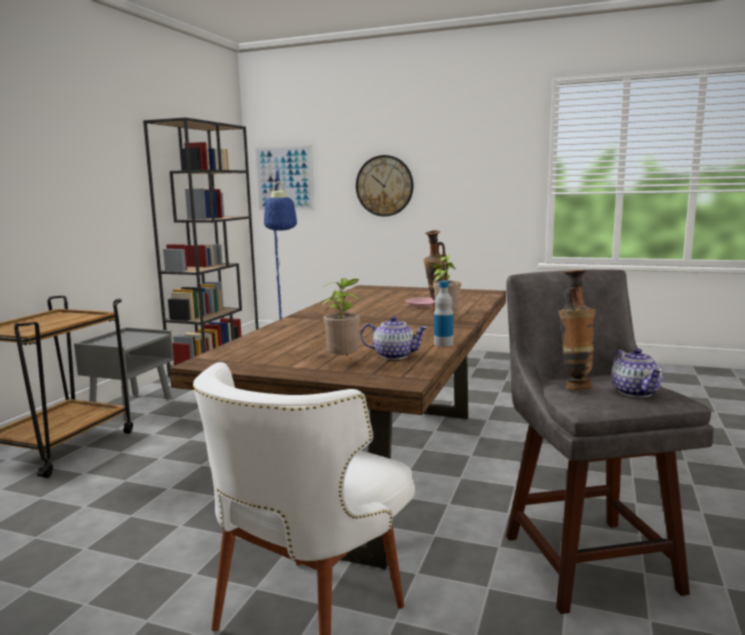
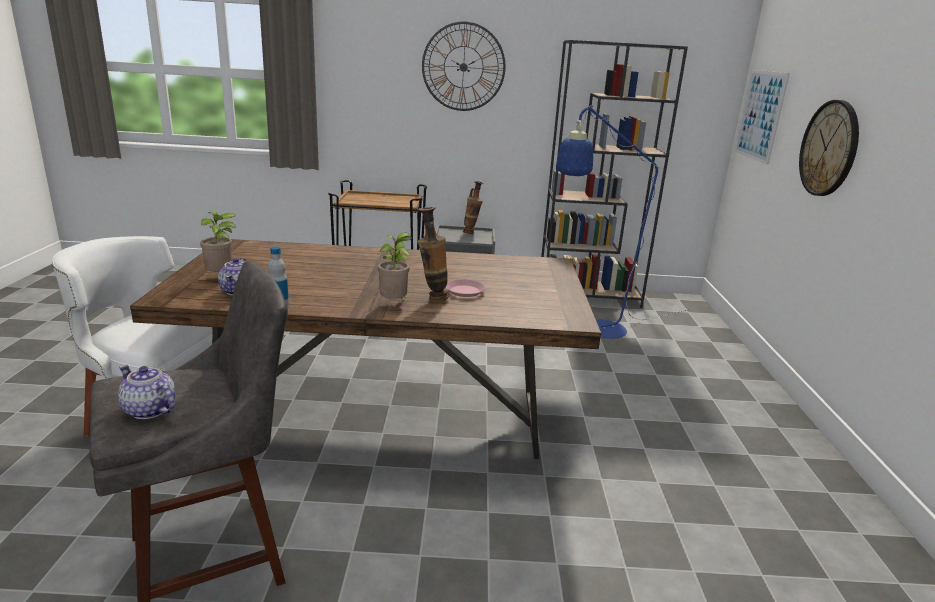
camera: 70 degrees right, 10 degrees up
vase [559,270,596,390] -> vase moved to [463,181,483,234]
teapot [611,348,663,398] -> teapot turned 60 degrees clockwise [118,365,175,419]
none -> wall clock [422,22,505,111]

